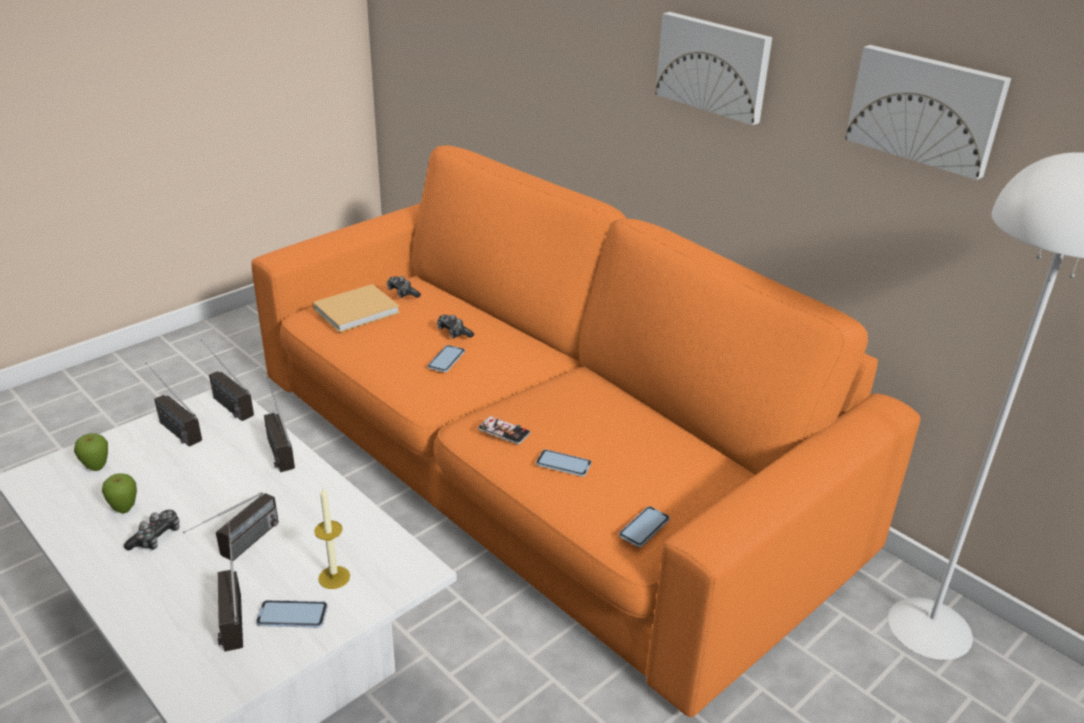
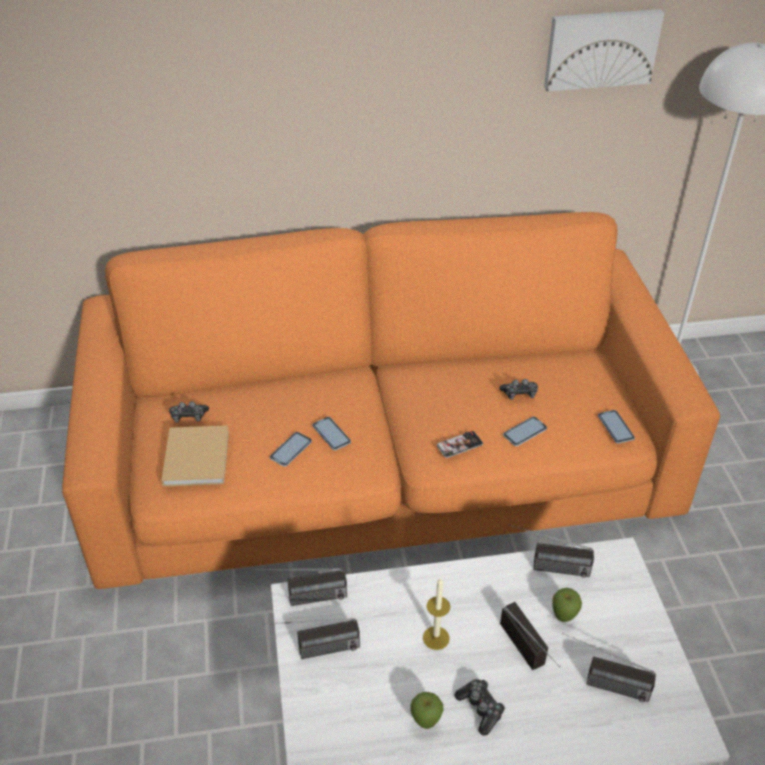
camera: 55 degrees left, 10 degrees up
apple [74,433,108,471] -> apple moved to [552,588,582,622]
phone [256,600,328,628] -> phone moved to [270,432,312,467]
radio [264,377,295,472] -> radio moved to [508,525,594,578]
candle [314,488,350,589] -> candle moved to [423,577,450,650]
game controller [437,315,474,338] -> game controller moved to [499,379,538,400]
picture [656,12,772,125] -> none

